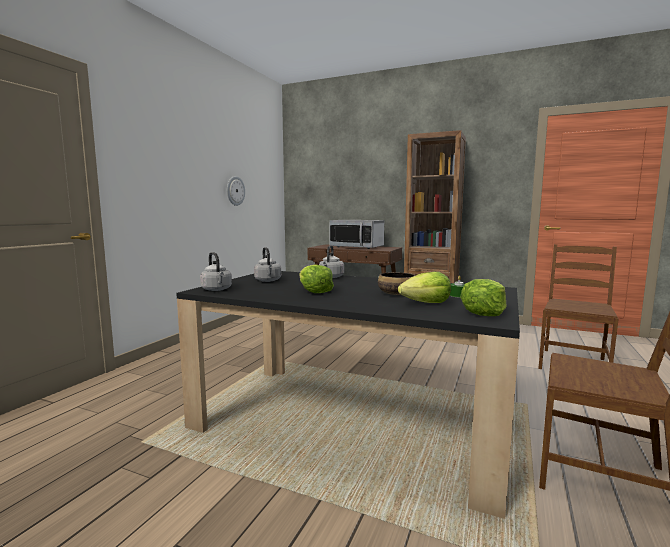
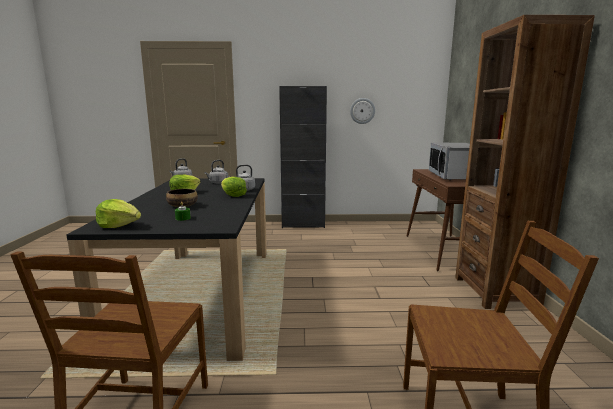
camera: 65 degrees right, 5 degrees up
lettuce [398,272,451,303] -> lettuce moved to [221,176,247,197]
none -> black cabinet [279,86,327,228]

